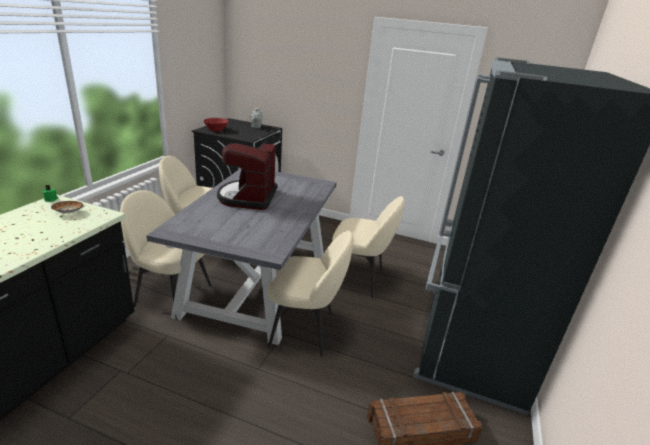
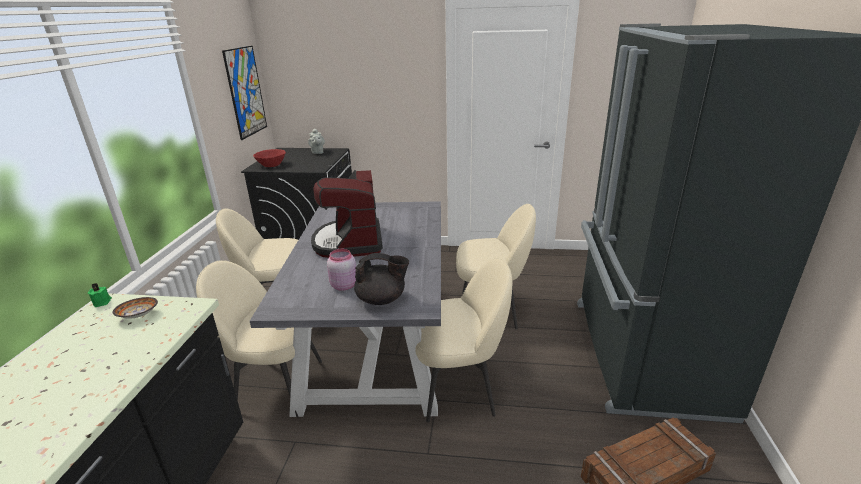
camera: 10 degrees left, 0 degrees up
none -> picture [222,46,267,140]
none -> pink jar [327,249,356,291]
none -> black teapot [354,253,409,305]

